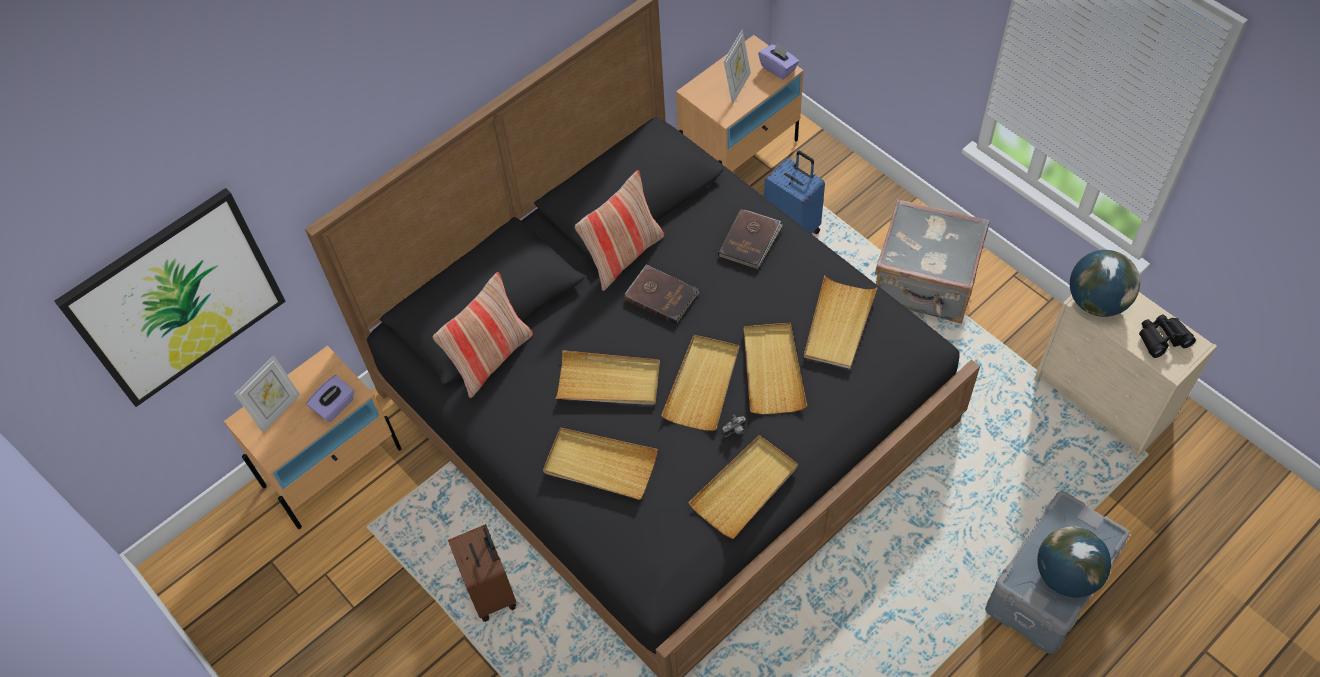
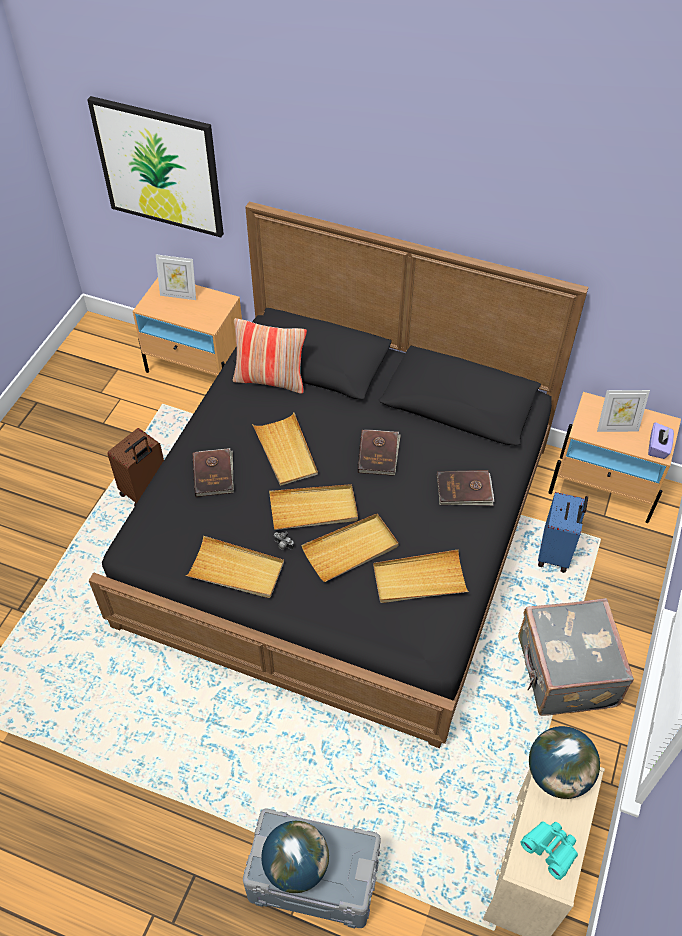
camera: 60 degrees right, 5 degrees down
purple tissue box [306,375,354,422] -> none
beige tray [543,428,658,500] -> brown book [192,448,234,497]
pillow [575,170,664,291] -> none
black binoculars [1139,315,1196,358] -> turquoise binoculars [520,821,578,880]

